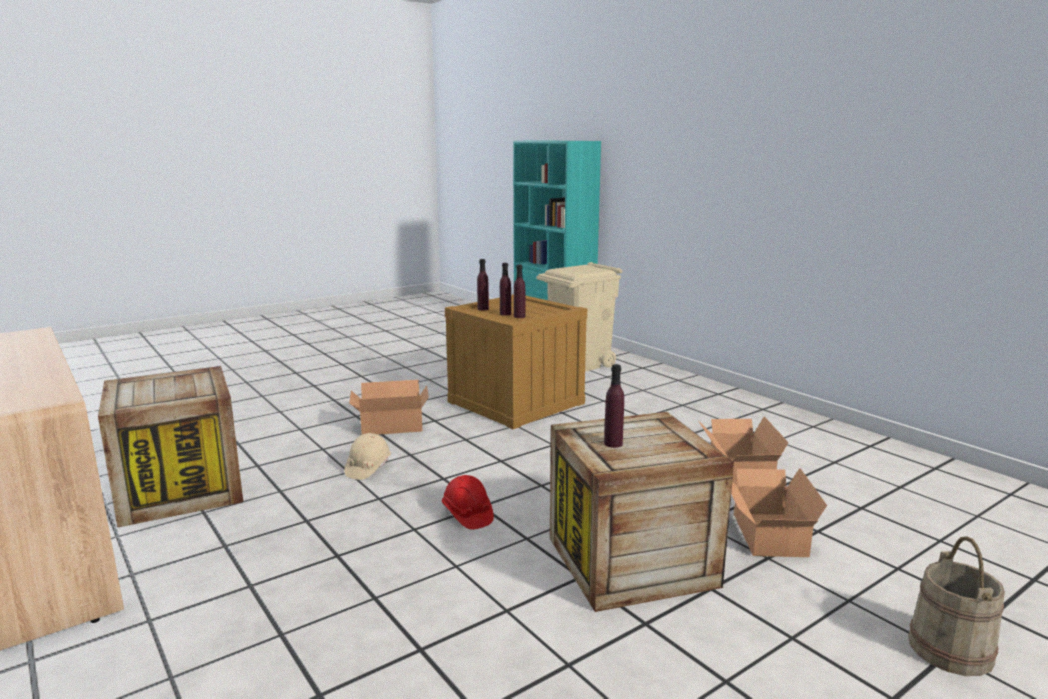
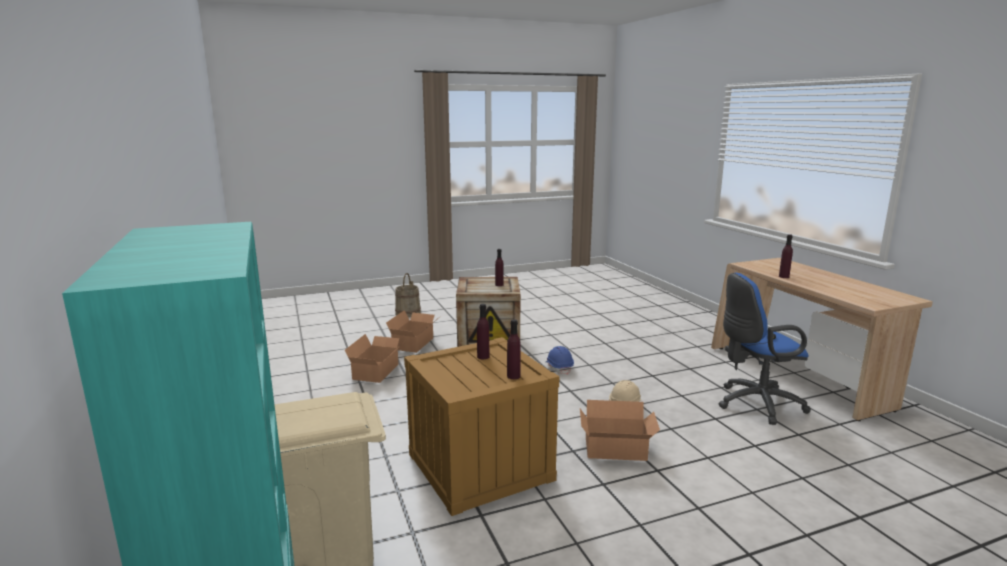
camera: 165 degrees left, 0 degrees up
crate [98,366,243,528] -> blue office chair [719,273,811,425]
red hard hat [442,475,494,530] -> blue hard hat [546,346,574,375]
purple bottle [500,263,511,316] -> purple bottle moved to [779,234,793,278]

